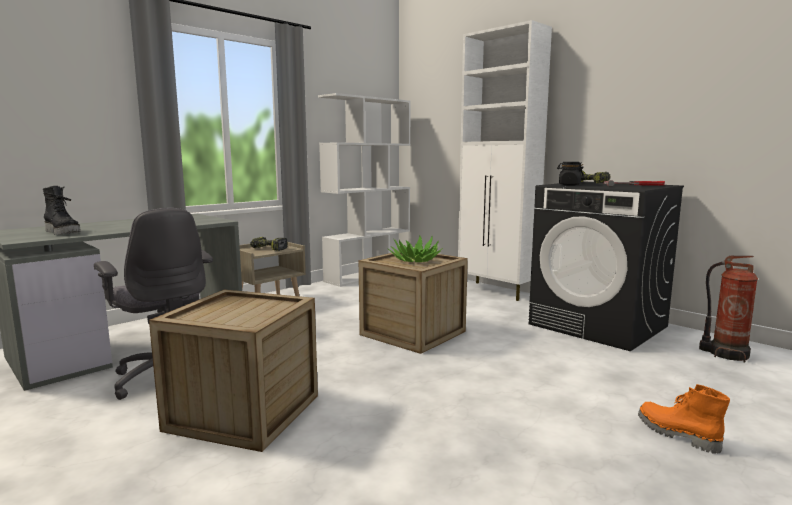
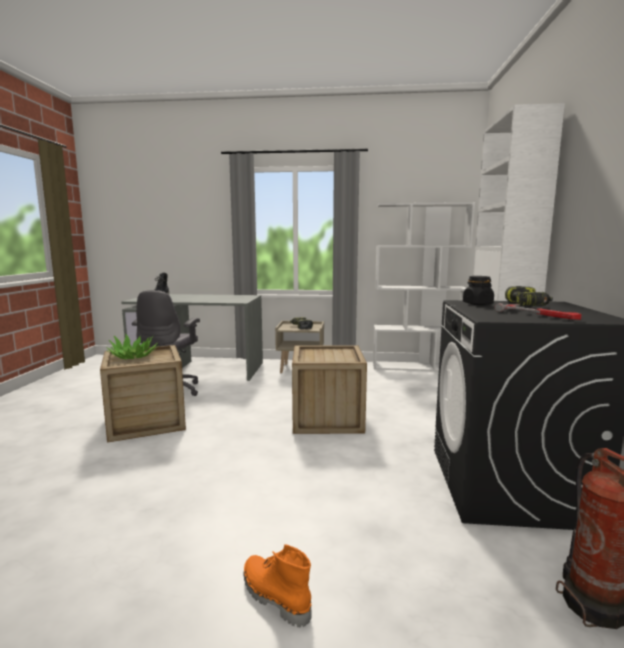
camera: 50 degrees right, 0 degrees up
potted plant [387,236,443,262] -> potted plant moved to [106,334,159,359]
orange boot [638,384,730,454] -> orange boot turned 60 degrees counterclockwise [243,544,311,627]

